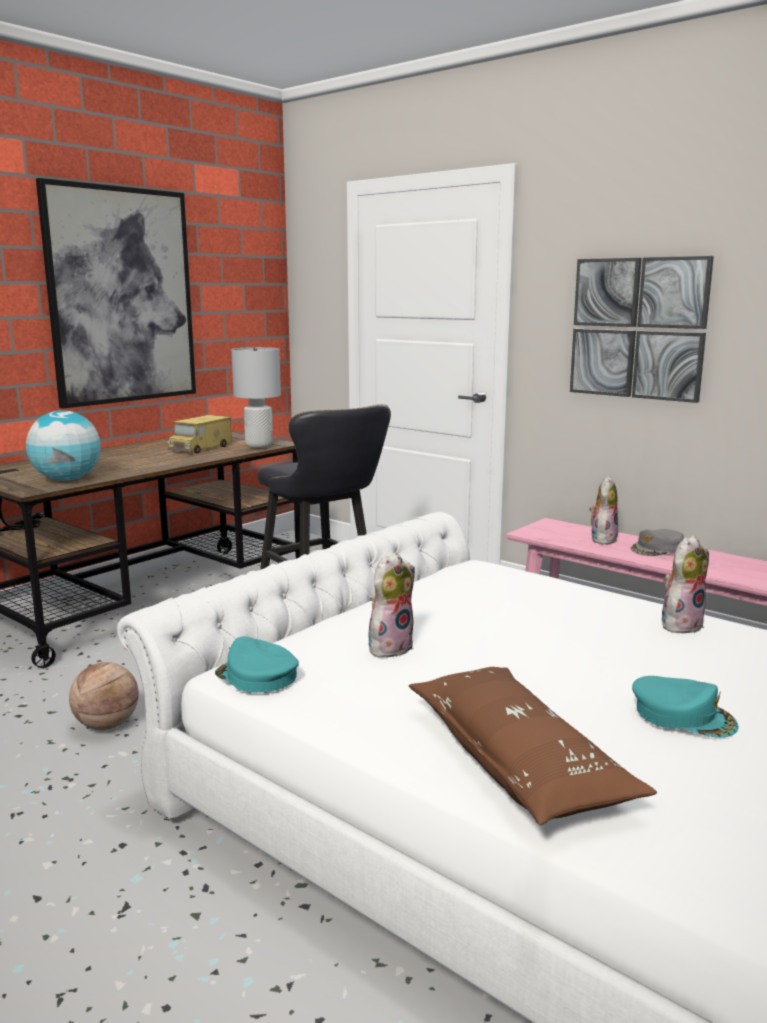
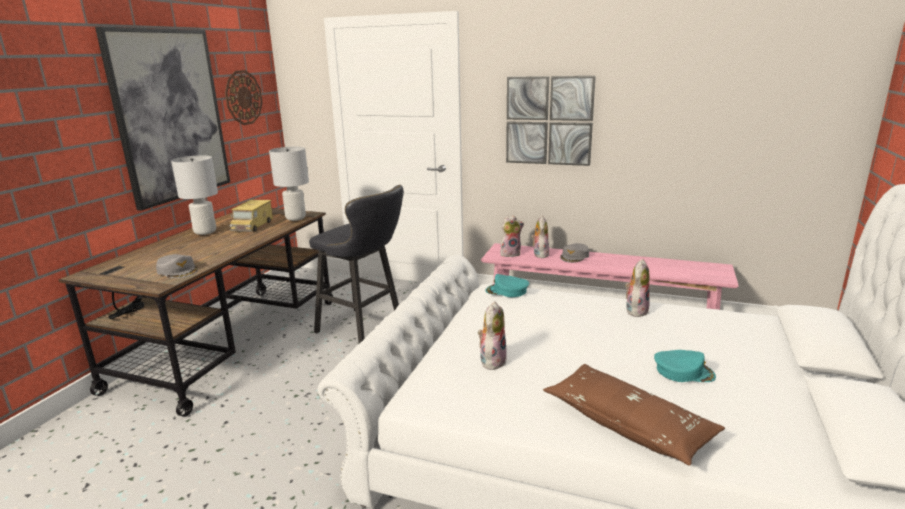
camera: 20 degrees left, 5 degrees up
globe [26,410,101,481] -> grey cap [156,254,198,278]
basketball [69,662,139,730] -> none
turquoise cap [215,636,299,693] -> turquoise cap moved to [485,274,529,297]
none -> grey table lamp [171,155,218,235]
none -> wall clock [225,70,263,125]
none -> plush toy [501,216,524,257]

